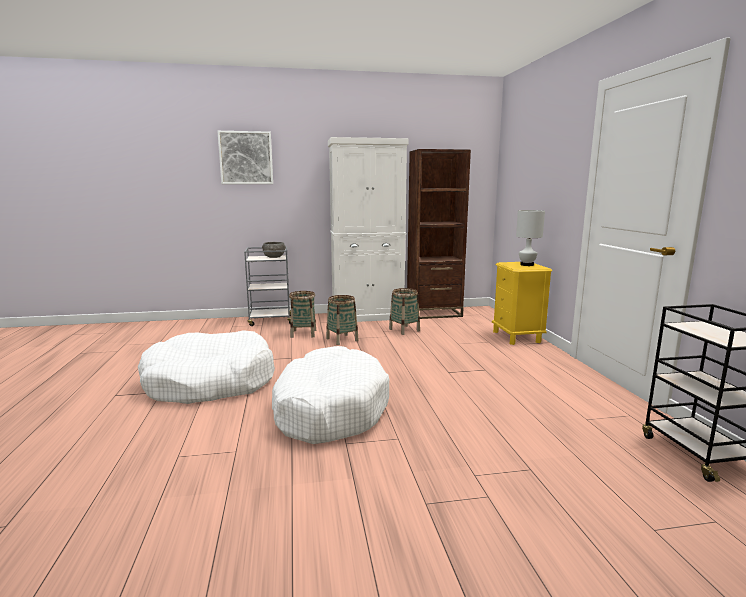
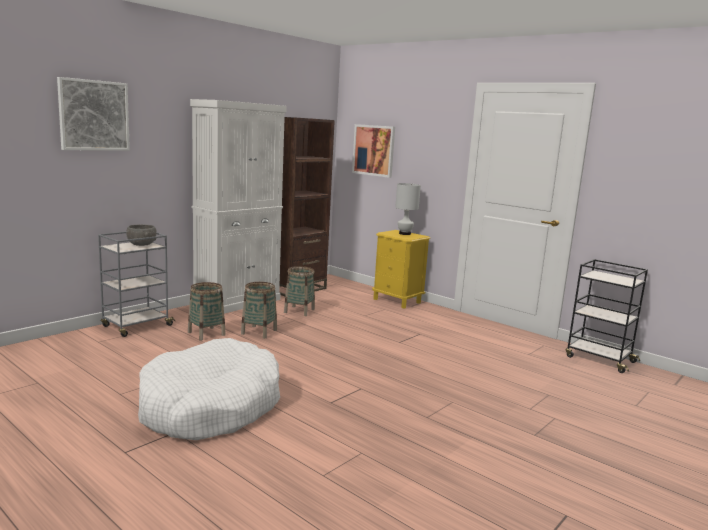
camera: 40 degrees left, 0 degrees up
white dog bed [272,346,389,444] -> none
none -> picture [352,124,395,178]

